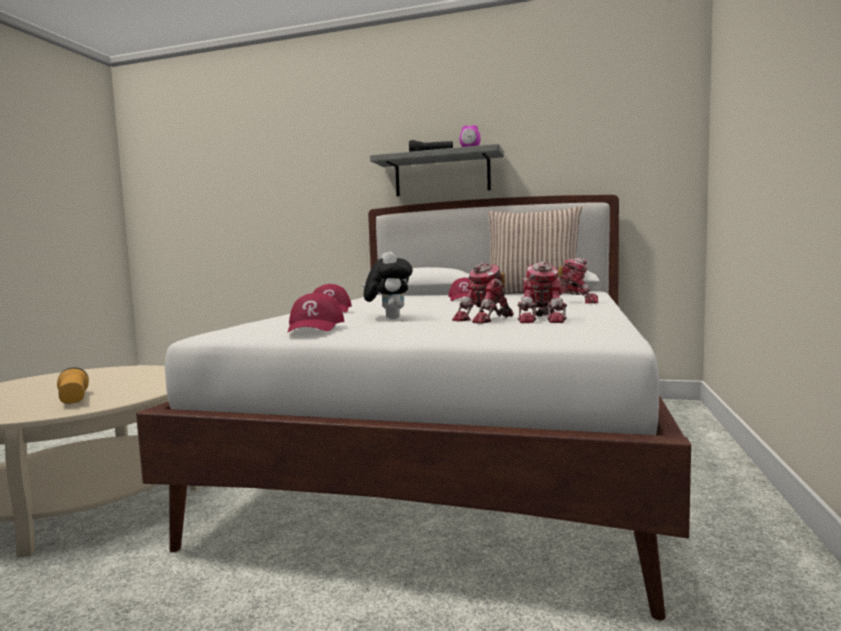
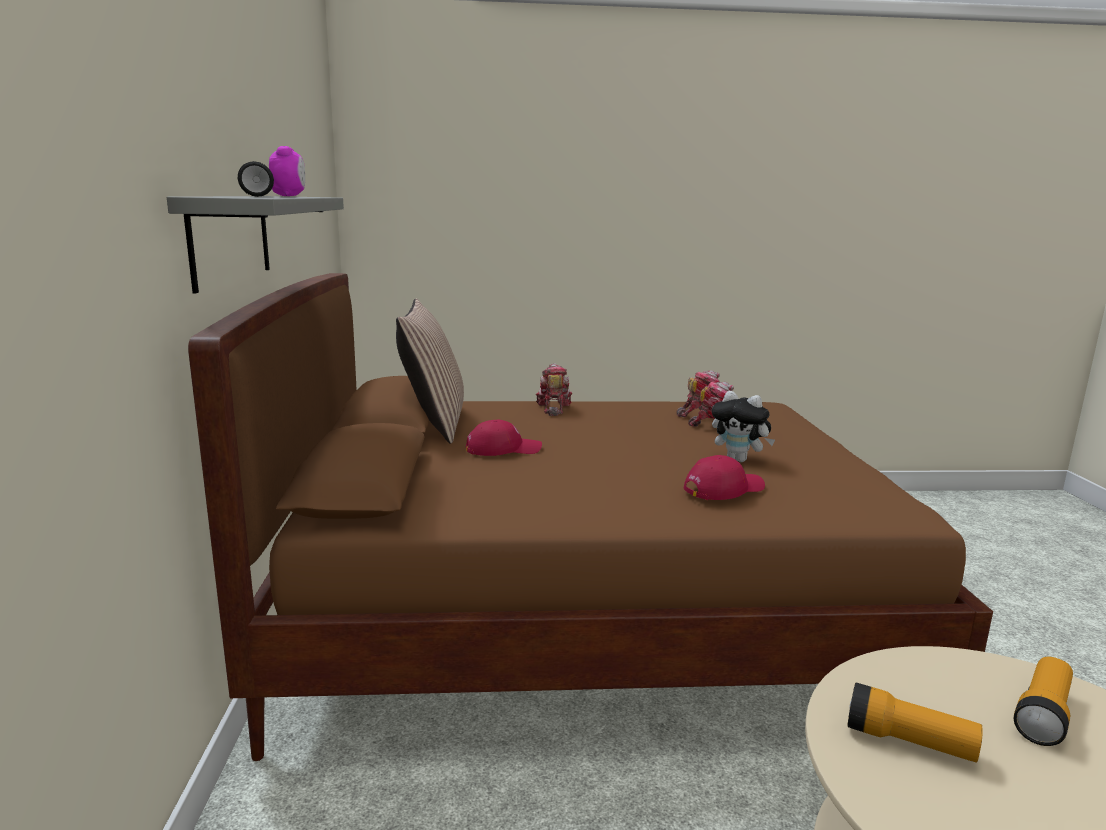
camera: 110 degrees left, 10 degrees up
white bed [136,195,691,621] -> brown bed [188,273,993,761]
red cap [288,292,345,332] -> none
plush toy [364,252,413,319] -> plush toy turned 120 degrees counterclockwise [712,391,775,462]
none -> flashlight [848,683,982,762]

